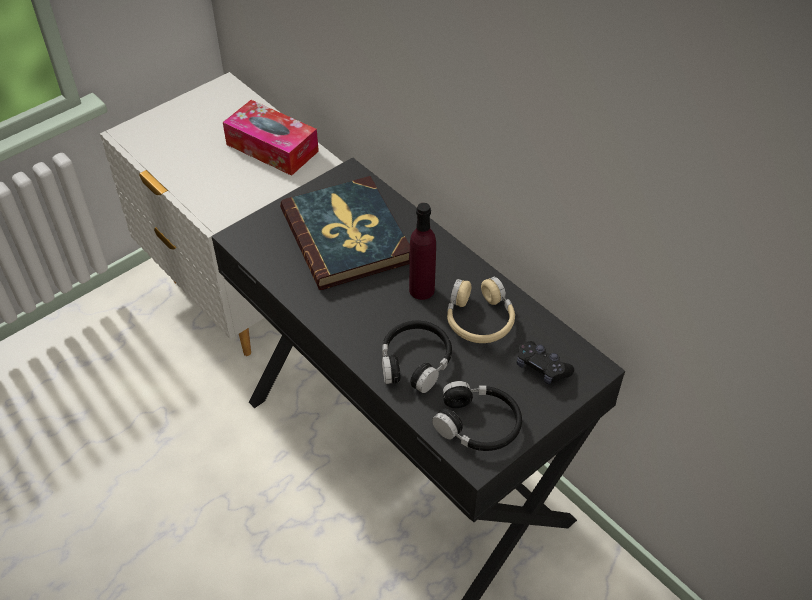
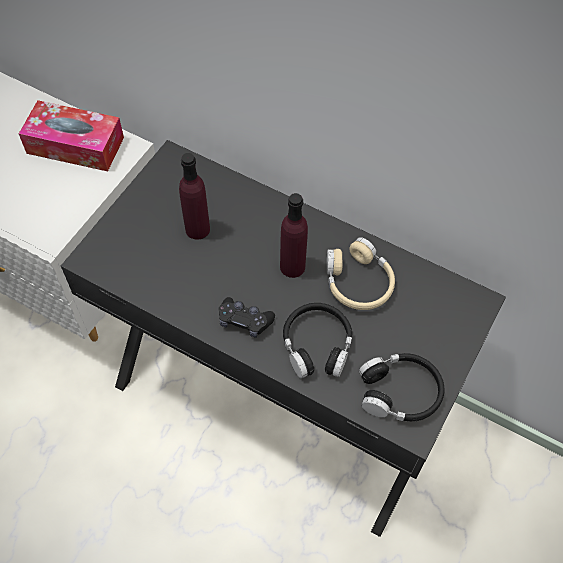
camera: 20 degrees left, 10 degrees up
book [280,176,410,290] -> purple bottle [179,153,210,240]
black game controller [517,341,574,385] -> black game controller moved to [219,297,275,338]

